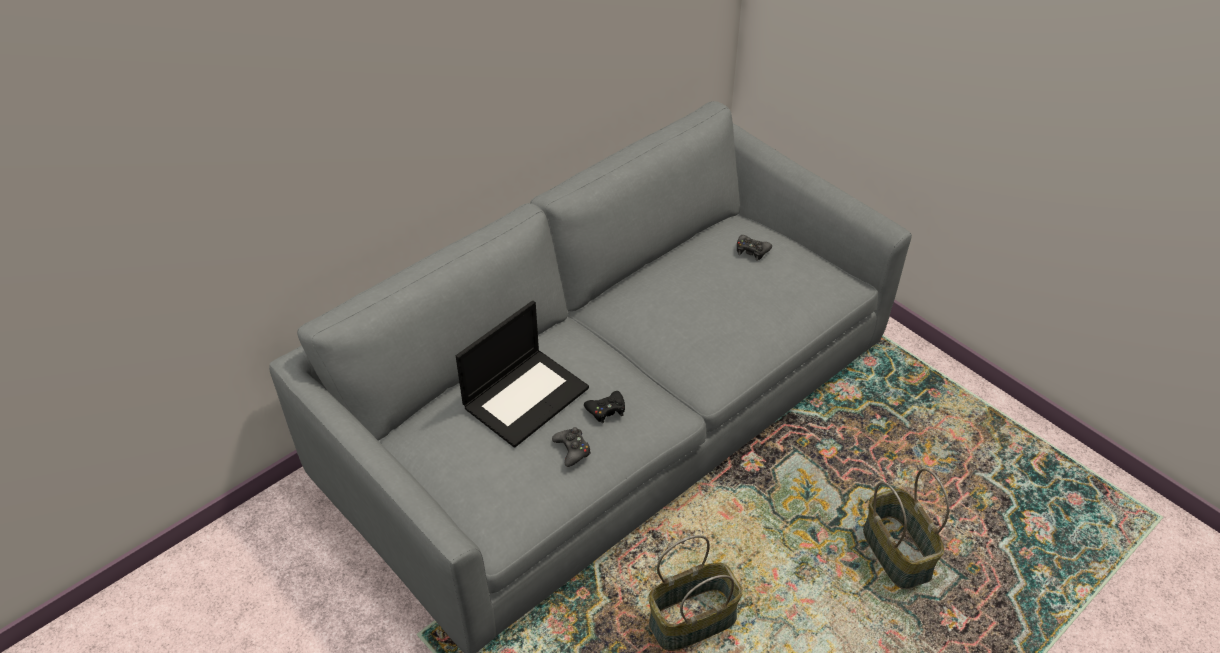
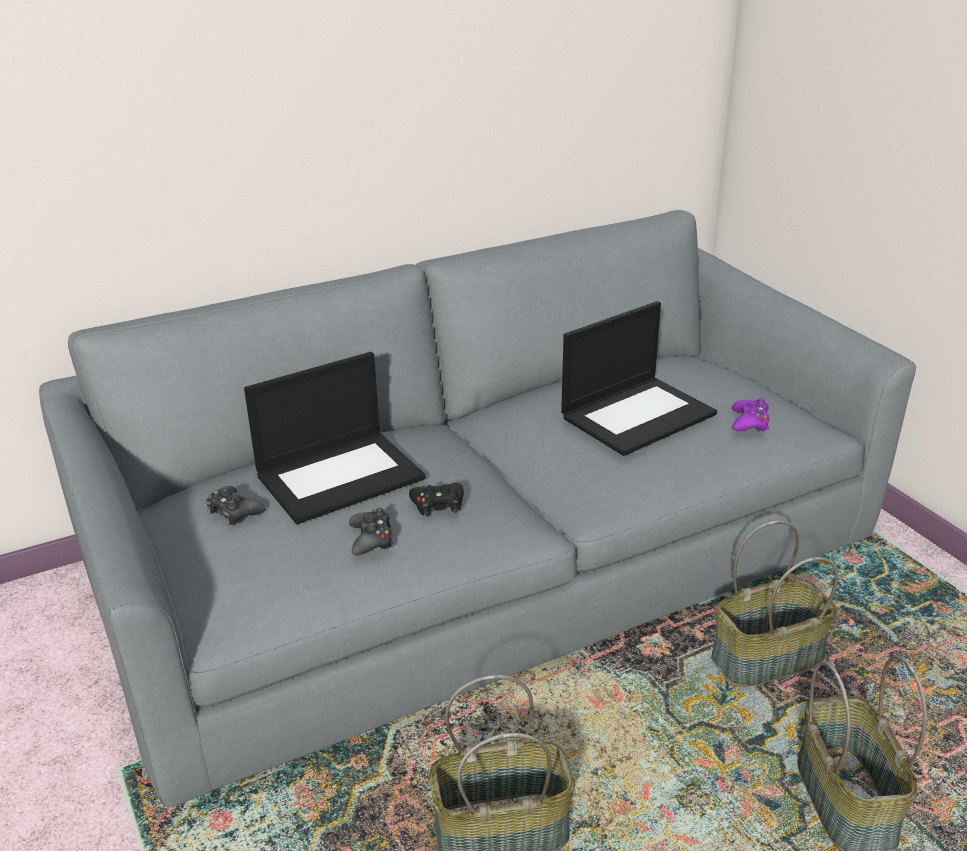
camera: 15 degrees right, 15 degrees down
black game controller [737,235,772,261] -> black game controller moved to [206,486,265,525]
none -> laptop [561,301,717,456]
none -> basket [711,520,838,687]
none -> purple game controller [732,398,769,431]

